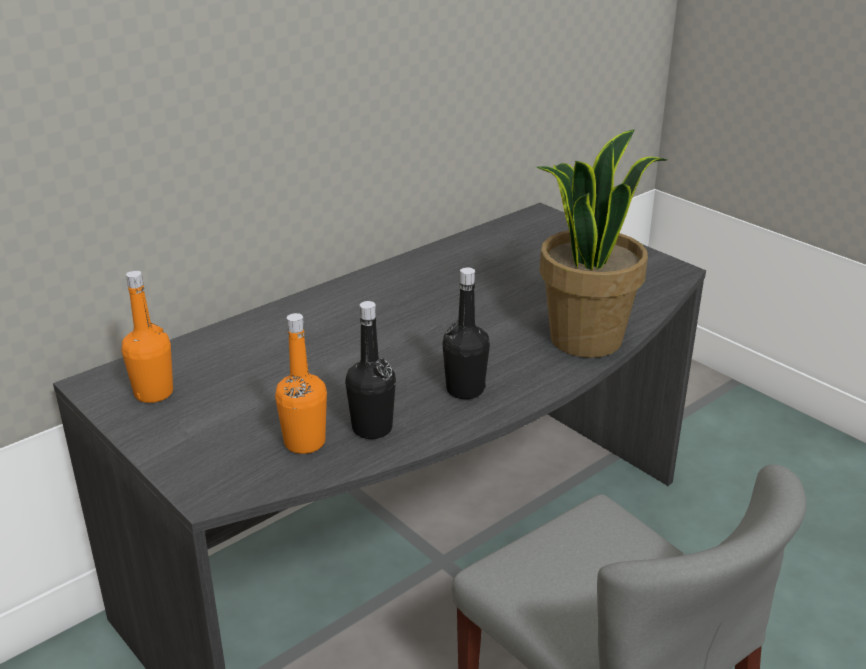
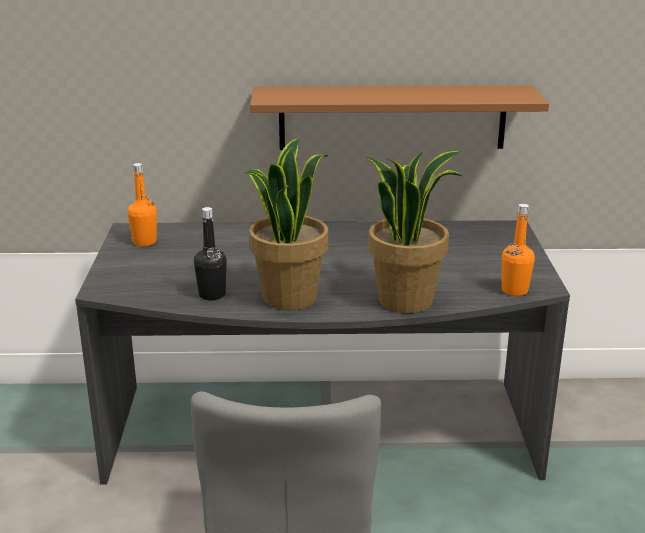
camera: 40 degrees right, 5 degrees down
orange bottle [275,313,327,454] -> orange bottle moved to [502,204,535,296]
black bottle [442,267,490,399] -> potted plant [244,138,329,310]
none -> brown shelf [250,85,549,150]

